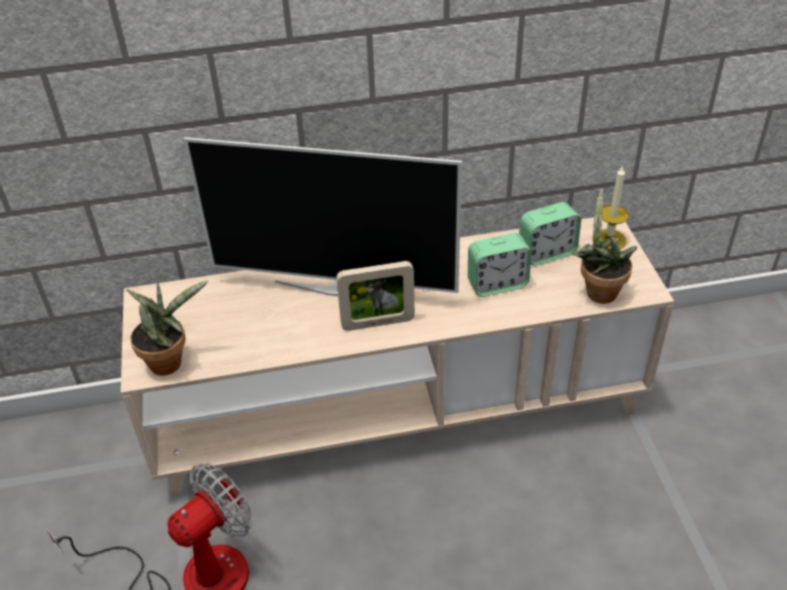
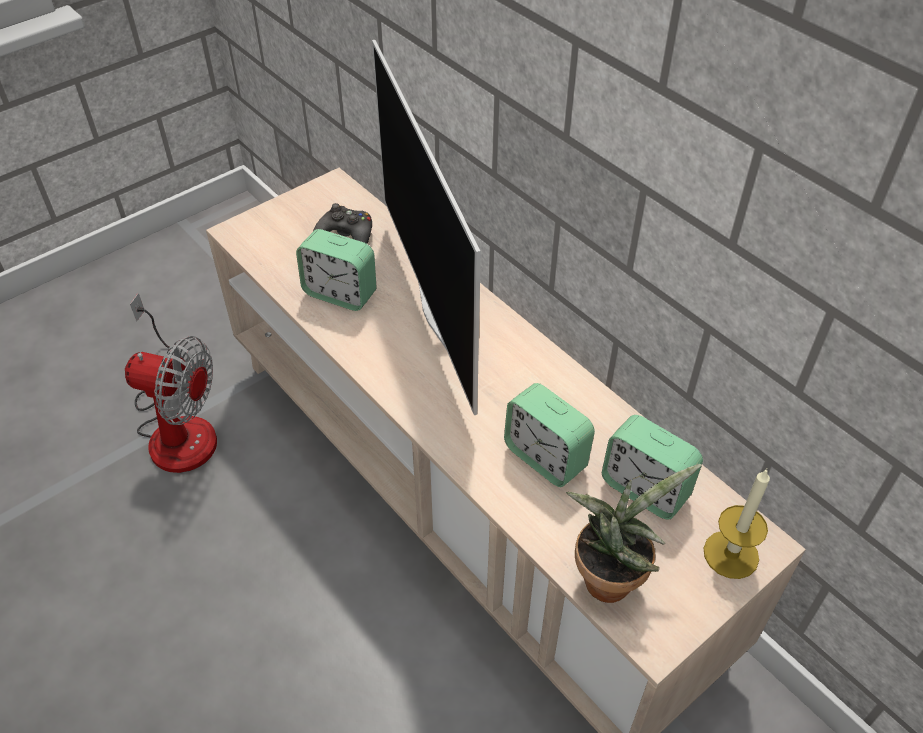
camera: 60 degrees right, 5 degrees up
potted plant [126,280,208,376] -> none
picture frame [336,261,415,331] -> none
none -> alarm clock [296,229,377,311]
none -> black game controller [313,203,372,244]

